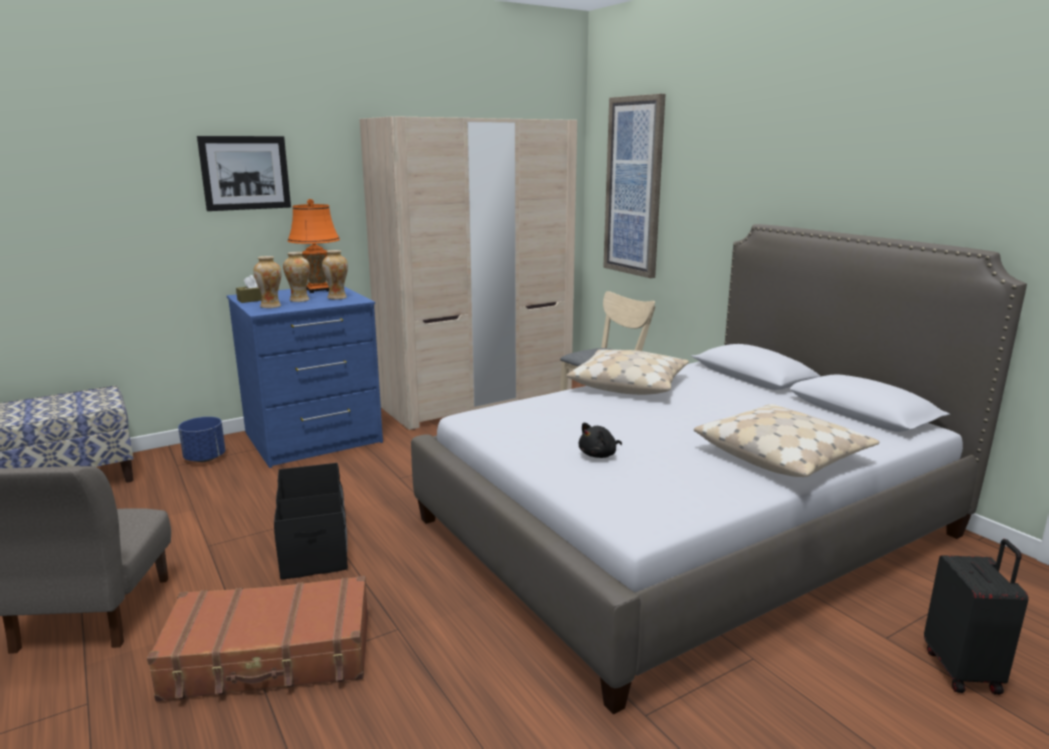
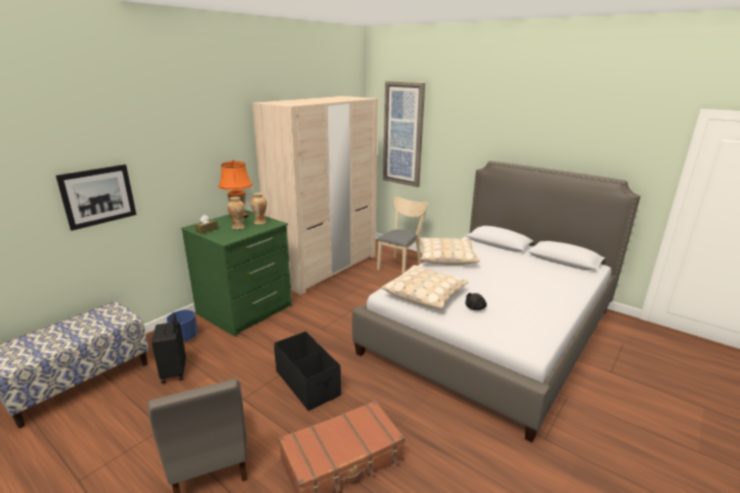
camera: 20 degrees left, 5 degrees up
picture [197,136,291,211] -> picture moved to [56,164,136,231]
blue dresser [227,287,383,468] -> green dresser [181,210,292,337]
vase [253,256,281,308] -> none
beige pillow [694,404,879,477] -> beige pillow moved to [381,265,468,309]
black suitcase [924,539,1028,695] -> black suitcase moved to [152,314,186,383]

